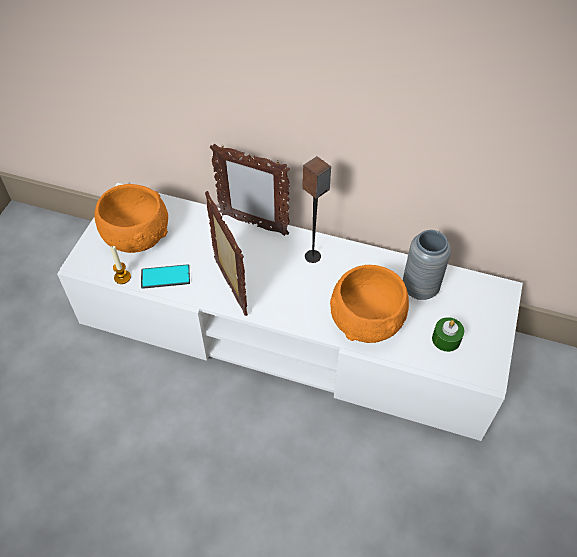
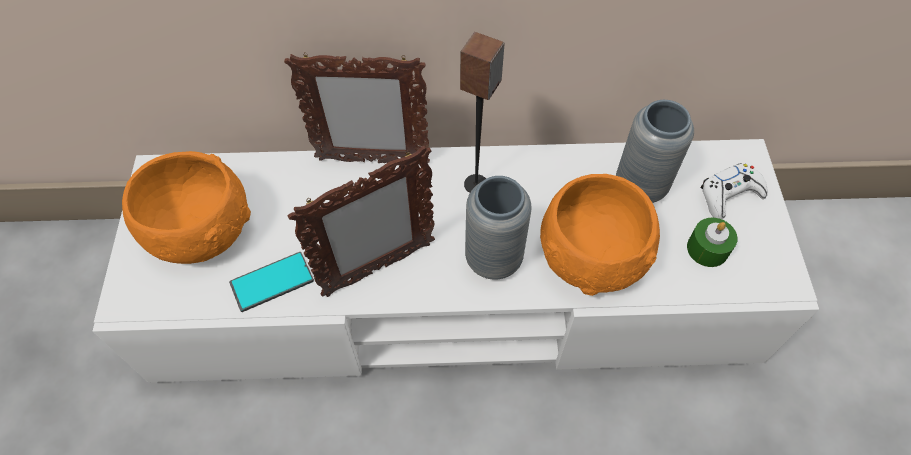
camera: 20 degrees left, 5 degrees up
candle [110,246,131,284] -> none
picture frame [205,191,248,316] -> picture frame turned 105 degrees clockwise [288,146,435,297]
none -> grey vase [465,176,532,280]
none -> white game controller [700,163,768,219]

